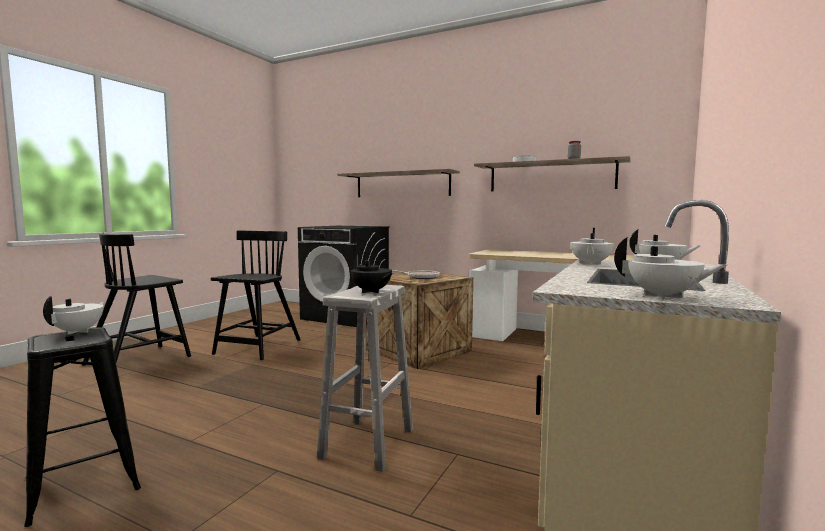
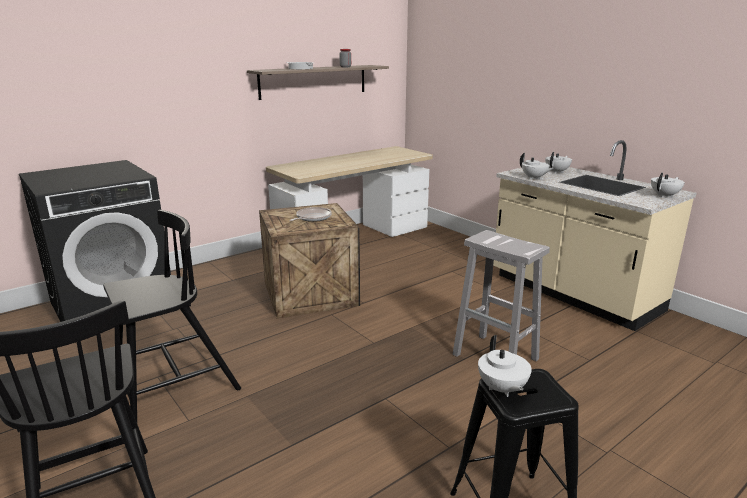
camera: 65 degrees left, 15 degrees up
white teapot [43,296,106,335] -> white teapot turned 135 degrees counterclockwise [478,335,532,397]
black chair [211,230,301,360] -> black chair turned 105 degrees clockwise [103,210,241,422]
shelf [337,169,460,197] -> none
black teapot [351,254,393,293] -> none

